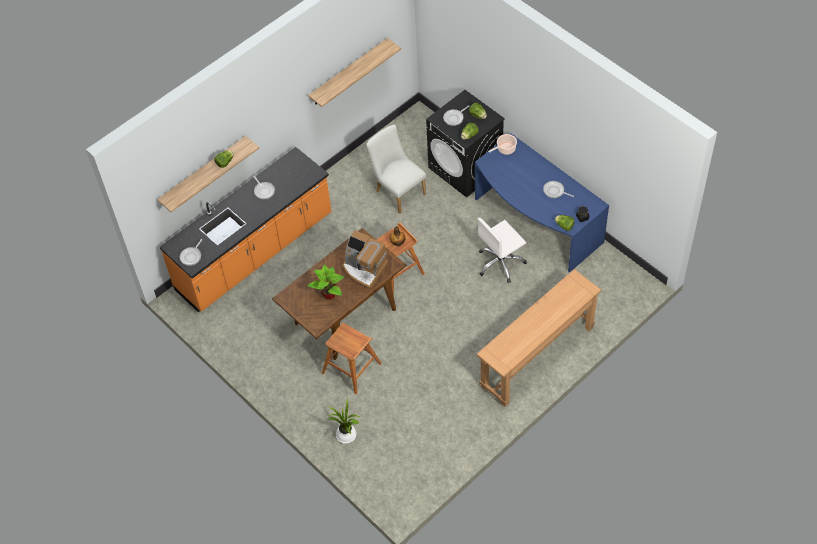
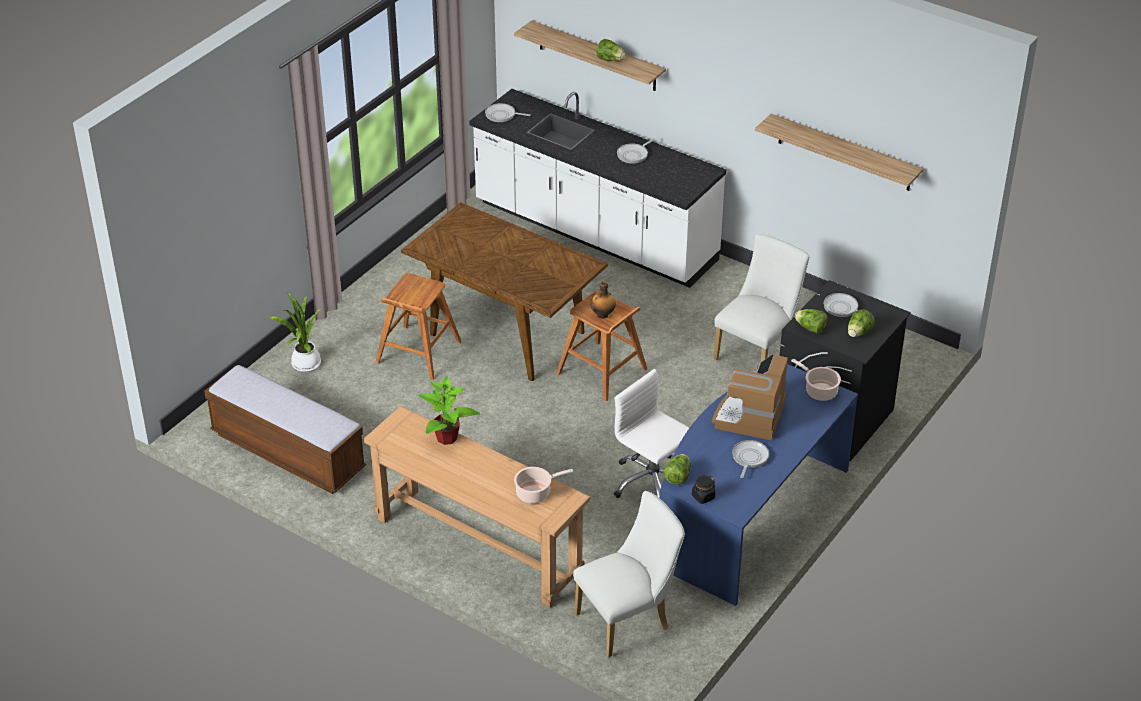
camera: 75 degrees right, 15 degrees down
orange counter [160,147,331,312] -> white counter [469,89,726,288]
potted plant [308,264,344,300] -> potted plant moved to [419,377,480,445]
coffee machine [342,230,388,289] -> coffee machine moved to [712,354,788,440]
none -> bench [204,365,366,494]
none -> cooking pot [514,467,573,504]
none -> white chair [573,491,685,658]

